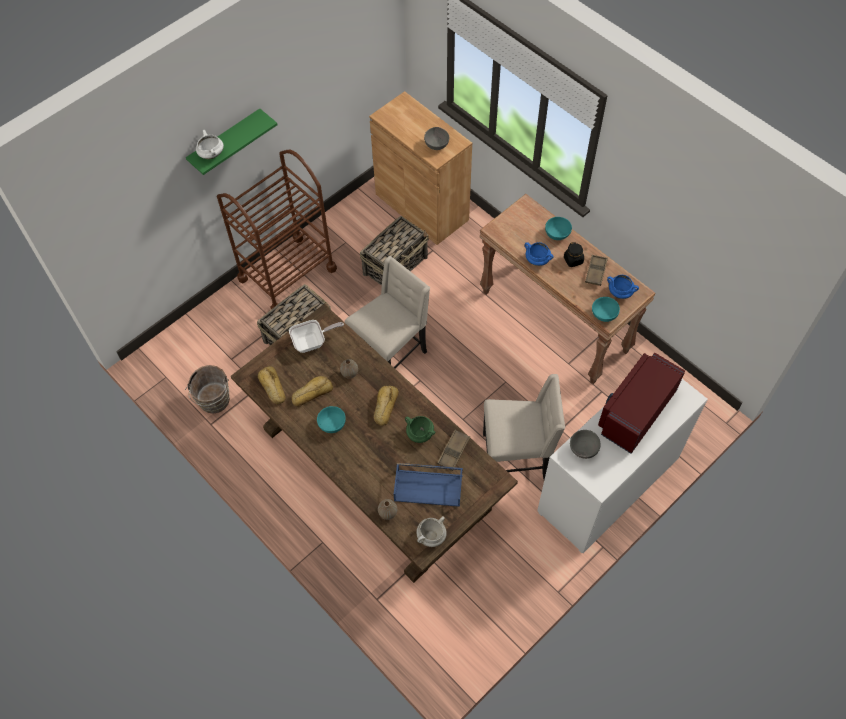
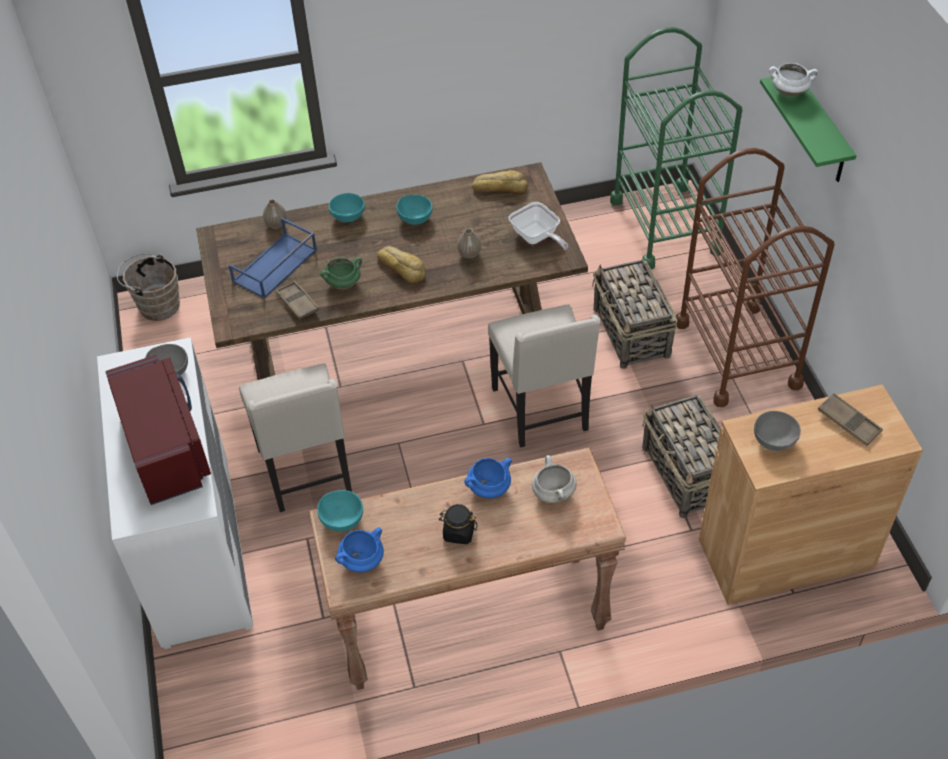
camera: 120 degrees right, 10 degrees down
brown bucket [185,365,230,414] -> brown bucket moved to [117,253,180,321]
frying pan [289,320,344,353] -> frying pan turned 45 degrees counterclockwise [509,202,569,250]
bread [292,376,333,406] -> none
white cooking pot [416,516,447,547] -> white cooking pot moved to [532,455,577,504]
beige chair [483,374,565,480] -> beige chair turned 45 degrees counterclockwise [239,363,352,512]
turquoise bowl [545,217,572,240] -> turquoise bowl moved to [329,193,365,222]
brown tray [585,255,608,286] -> brown tray moved to [818,393,883,446]
none -> green cart [610,27,742,270]

